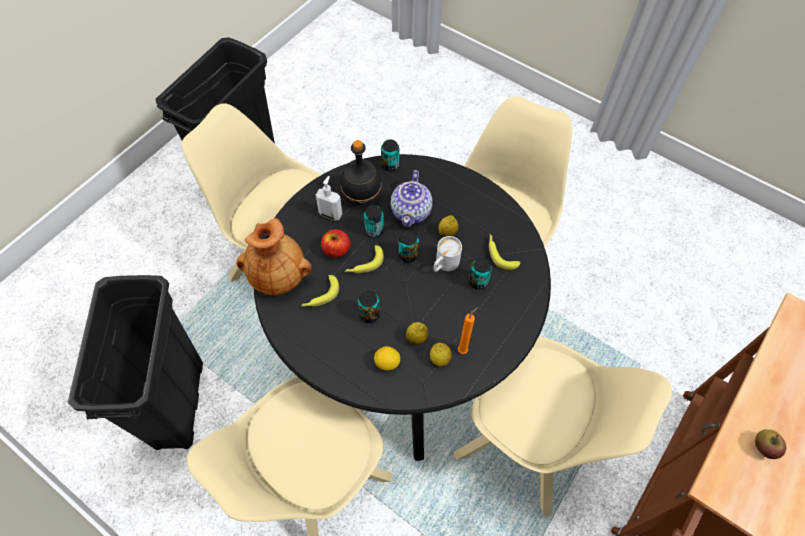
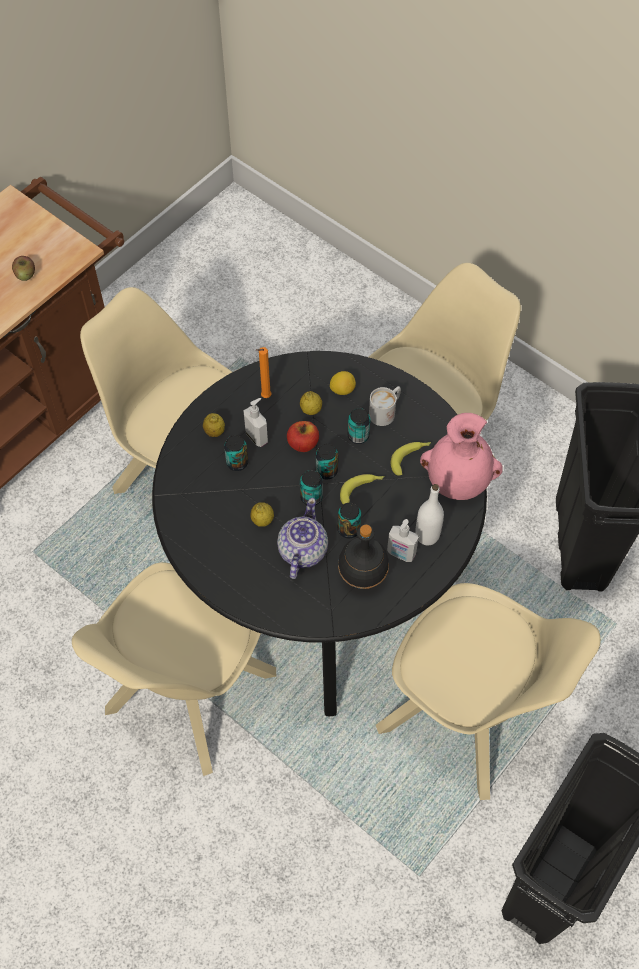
camera: 175 degrees left, 0 degrees up
brown vase [236,218,312,295] -> pink vase [420,413,503,500]
apple [321,229,350,257] -> apple moved to [287,421,319,452]
can [381,139,399,171] -> can moved to [316,444,338,480]
lemon [430,343,452,366] -> lemon moved to [203,413,225,437]
white mug [433,236,462,272] -> white mug moved to [369,386,401,426]
banana [489,234,520,270] -> none
none -> soap dispenser [244,398,268,447]
none -> white bottle [415,484,444,545]

